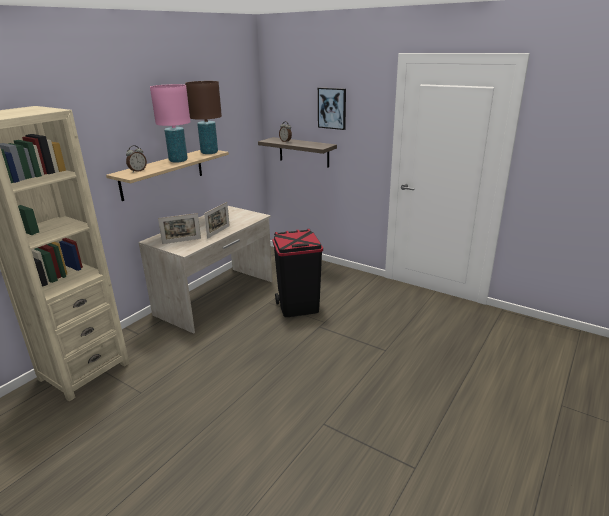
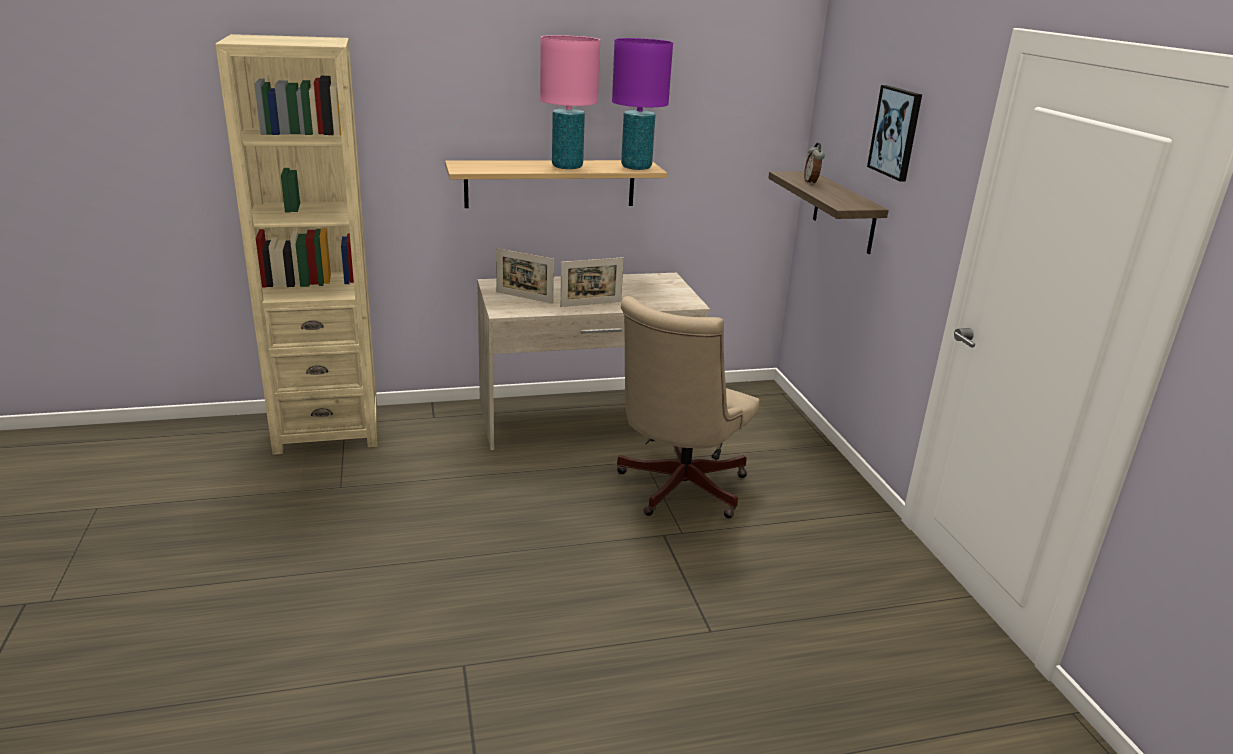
camera: 40 degrees right, 0 degrees up
alarm clock [126,145,147,173] -> none
brown table lamp [185,81,222,154] -> purple table lamp [612,38,673,170]
black trash can [272,229,323,317] -> beige office chair [617,296,760,518]

